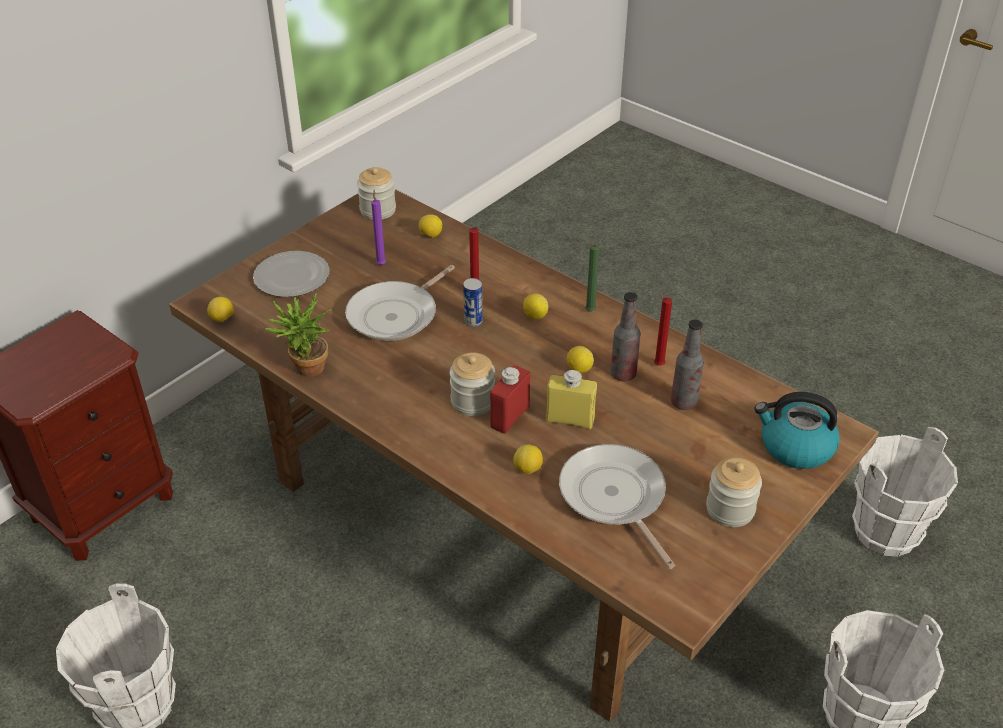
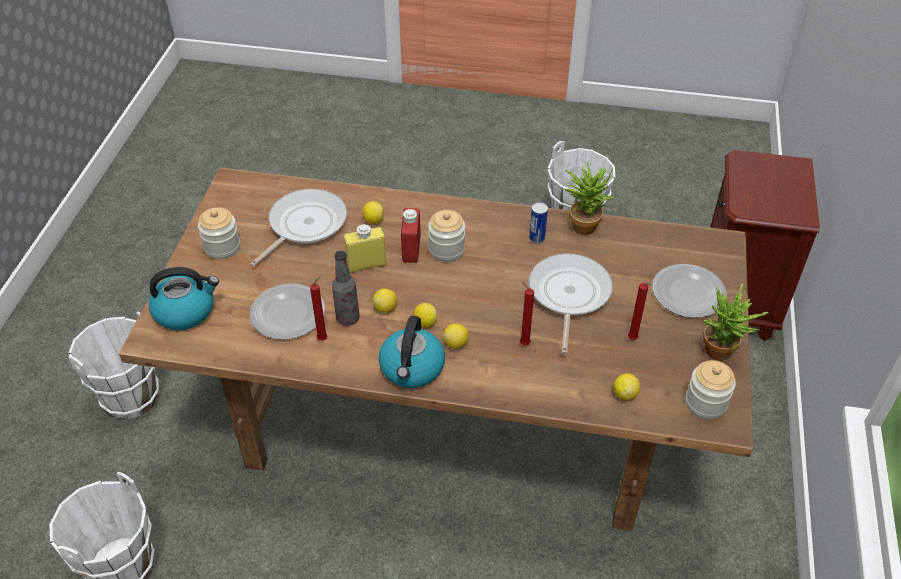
camera: 150 degrees right, 5 degrees up
lemon [207,297,234,322] -> lemon moved to [413,303,437,328]
purple candle [371,190,386,265] -> red candle [628,283,652,340]
can [463,278,483,327] -> can moved to [529,202,548,244]
frying pan [559,444,675,569] -> frying pan turned 90 degrees counterclockwise [250,189,347,267]
green candle [585,244,599,311] -> kettle [378,316,445,388]
bottle [671,320,704,410] -> plate [250,284,325,340]
none -> potted plant [703,284,769,361]

